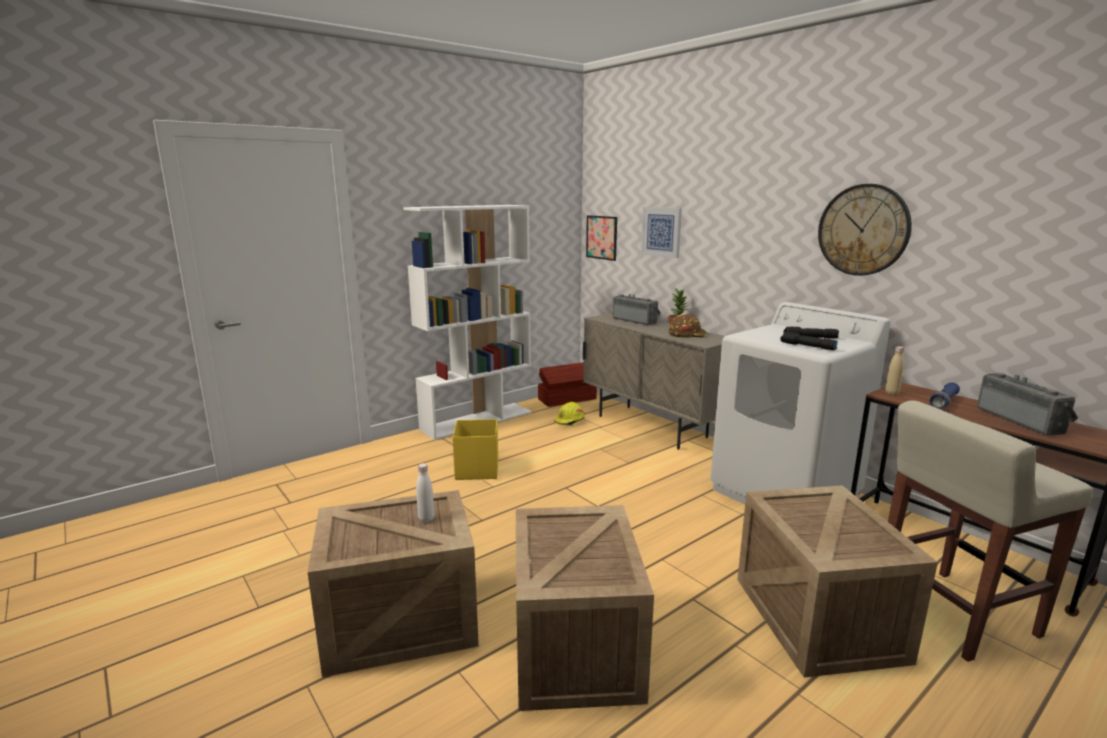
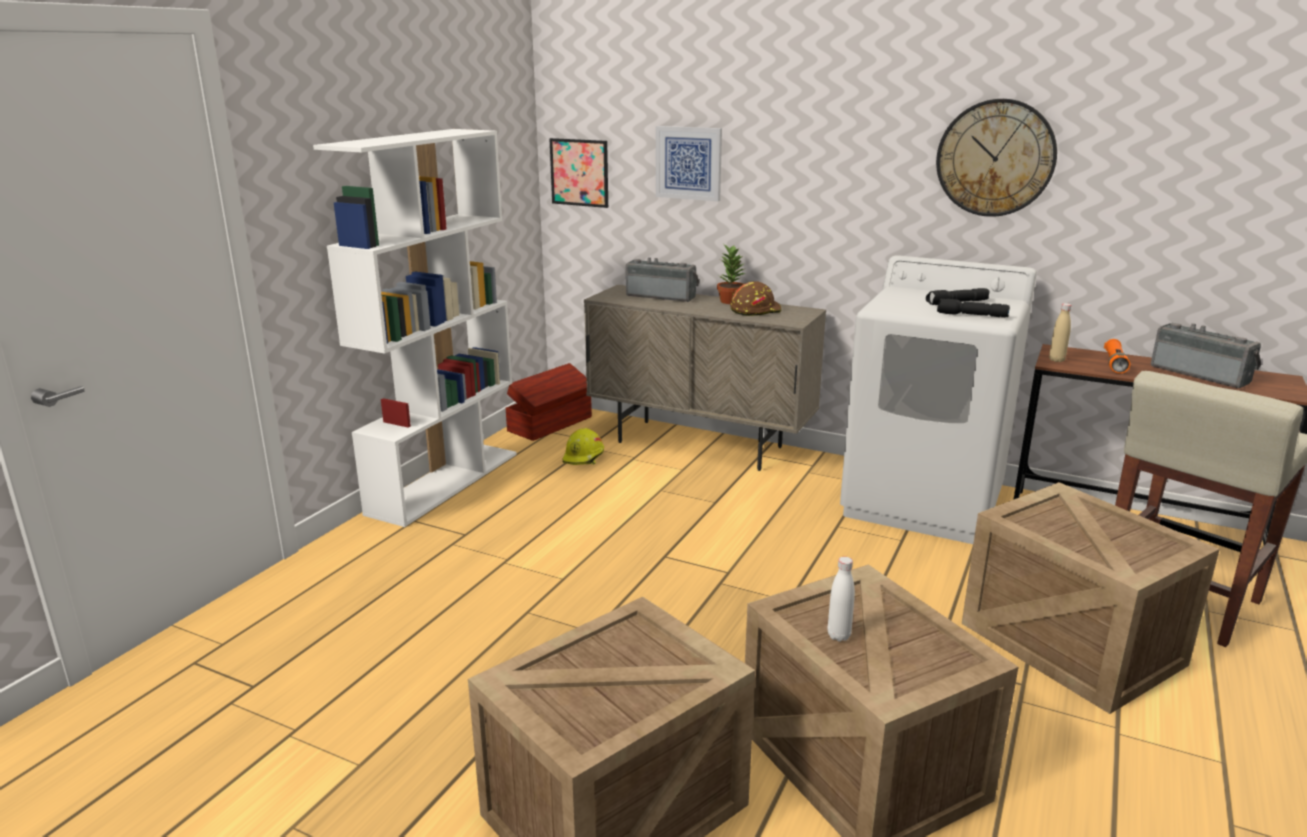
camera: 25 degrees left, 5 degrees up
white bottle [416,463,434,522] -> white bottle moved to [828,557,855,641]
yellow storage box [452,419,498,480] -> none
blue flashlight [929,383,960,409] -> orange flashlight [1104,339,1130,374]

